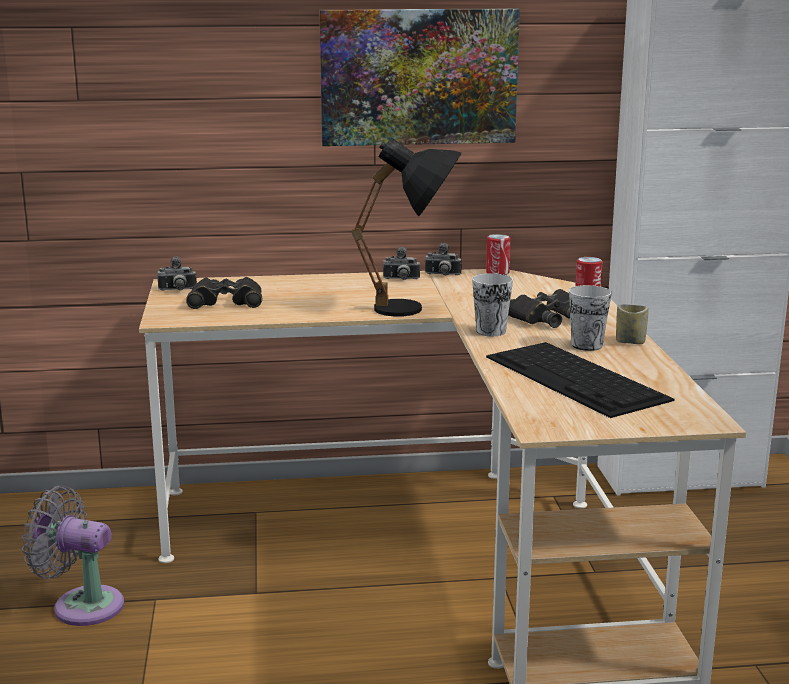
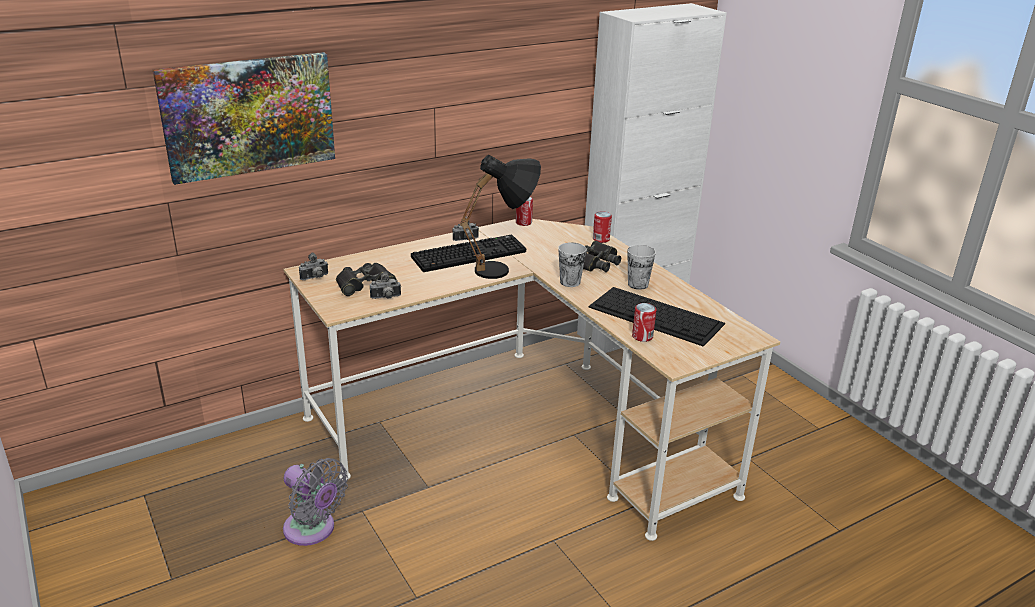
camera: 25 degrees left, 10 degrees up
grey fan [22,486,124,626] -> grey fan turned 135 degrees counterclockwise [283,458,348,546]
picture [319,8,520,146] -> picture moved to [153,52,335,185]
camera [424,243,462,275] -> camera moved to [370,271,401,299]
cup [616,304,649,344] -> none
none -> keyboard [411,235,526,272]
none -> can [632,303,656,342]

